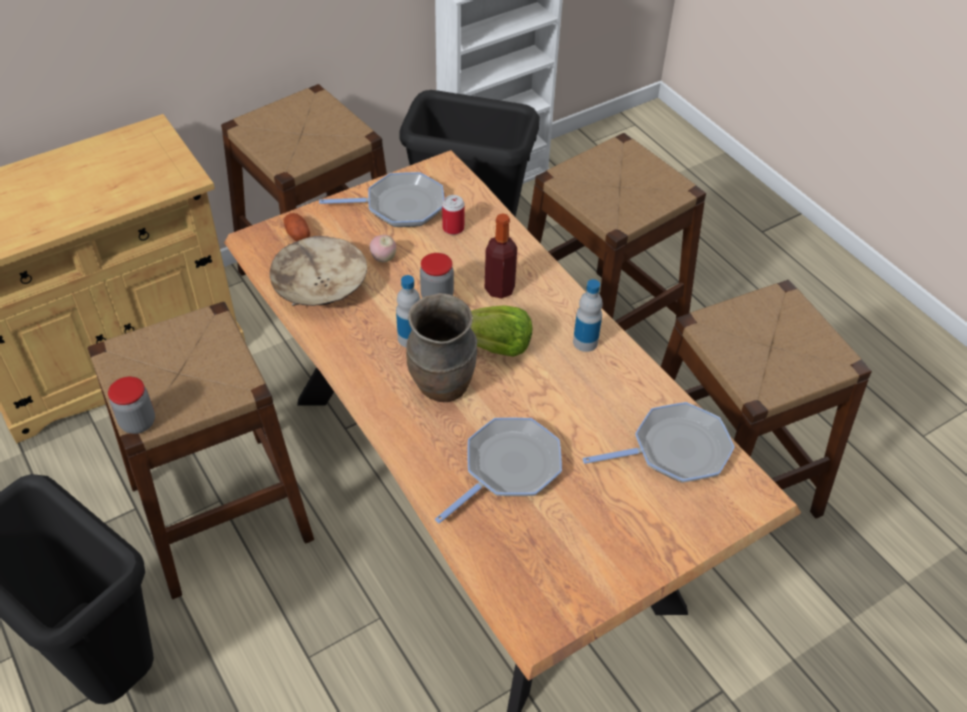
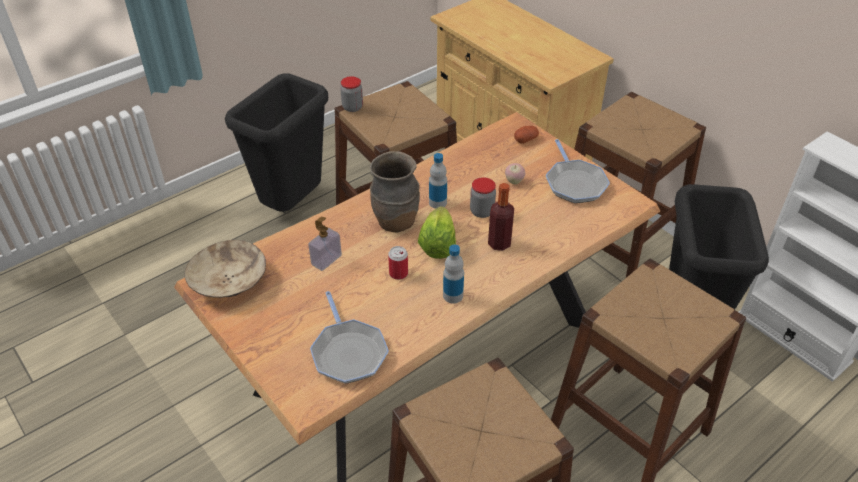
camera: 85 degrees right, 5 degrees down
beige bowl [270,236,367,306] -> beige bowl moved to [184,240,266,297]
frying pan [435,418,562,524] -> soap dispenser [308,217,342,271]
can [442,195,465,235] -> can moved to [388,246,408,280]

